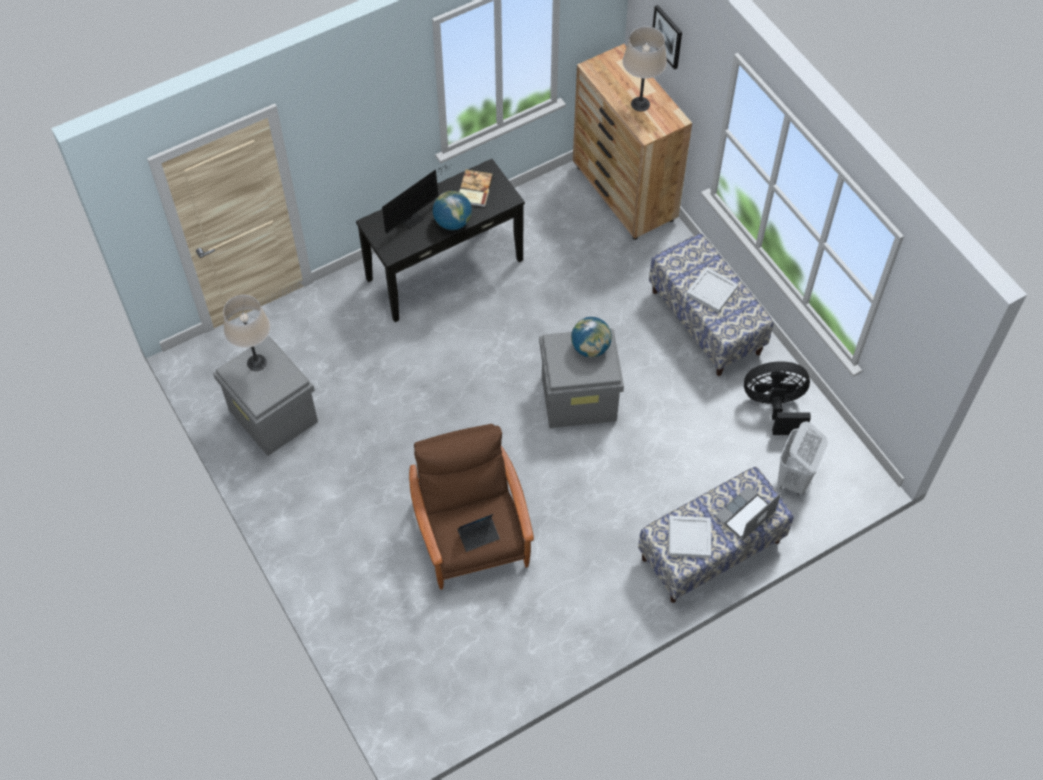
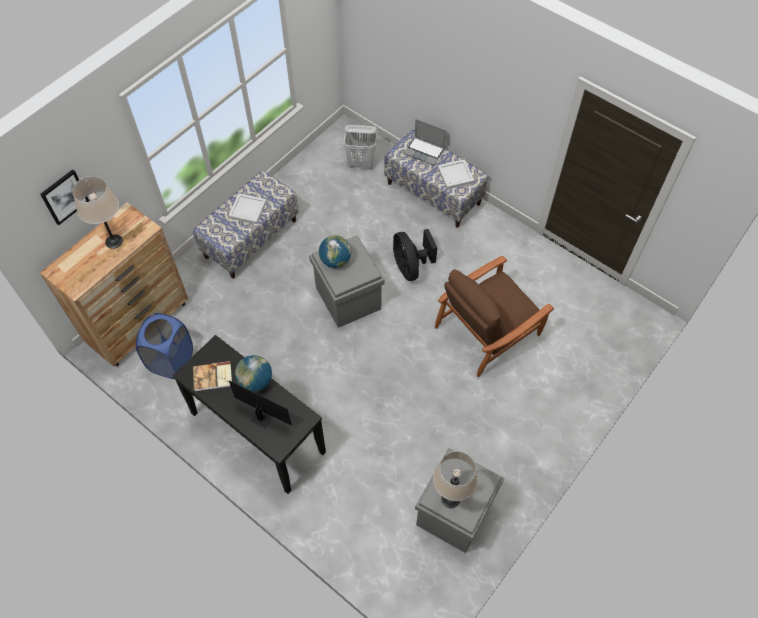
camera: 110 degrees left, 0 degrees up
laptop [457,514,500,552] -> none
black fan [744,361,811,435] -> black fan moved to [393,229,437,281]
none -> blue laundry basket [136,313,193,379]

